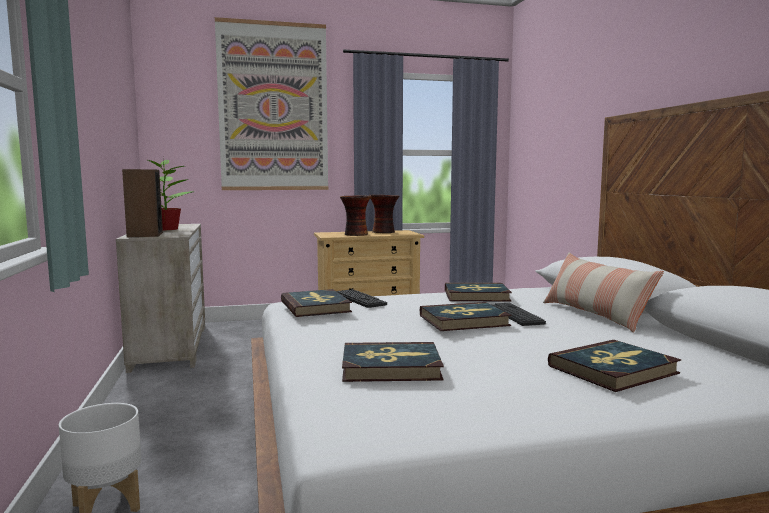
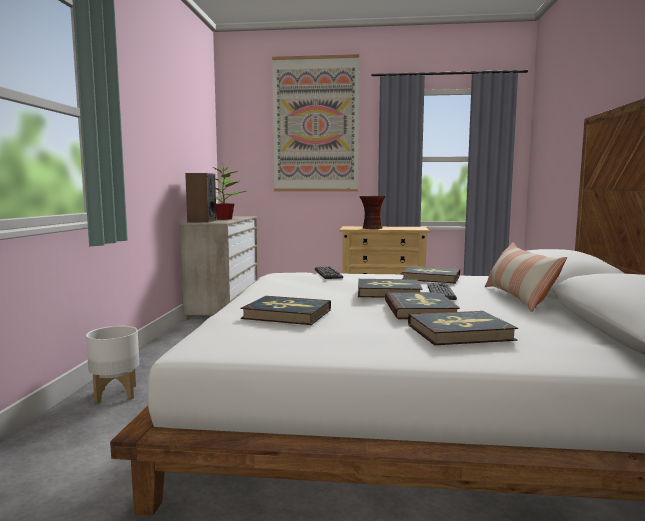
camera: 20 degrees right, 0 degrees up
book [281,289,352,317] -> book moved to [385,292,460,319]
vase [369,195,399,233] -> none

